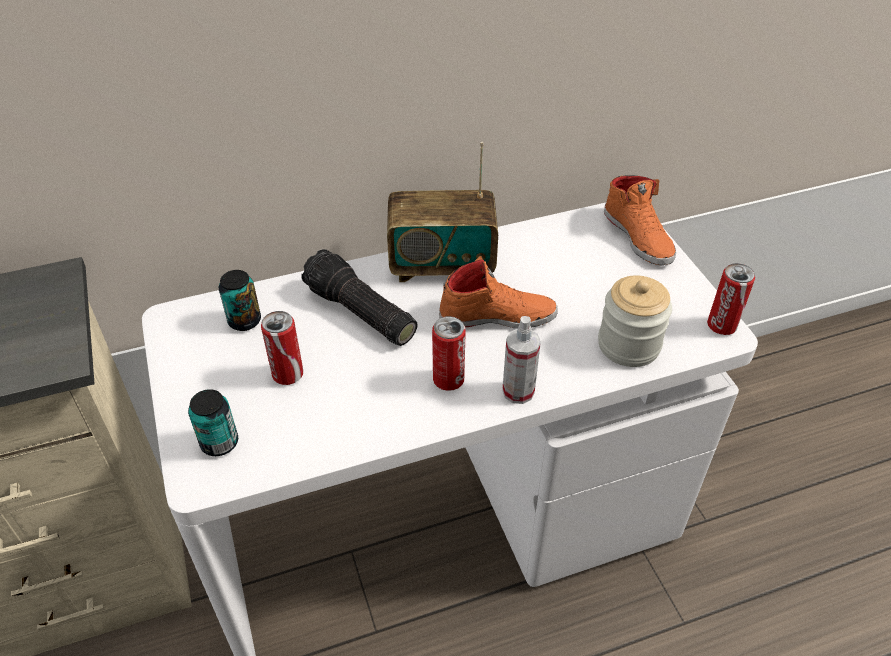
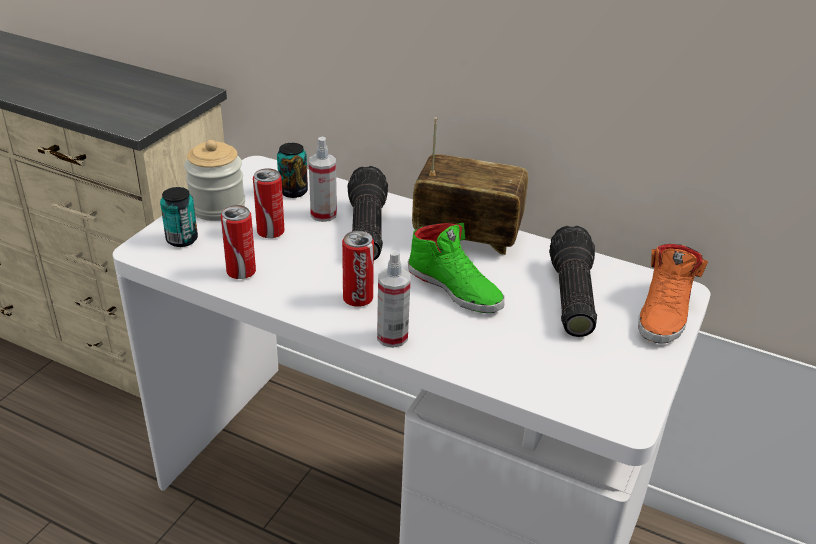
camera: 45 degrees right, 10 degrees down
radio [387,142,498,282] -> radio turned 150 degrees clockwise [412,117,528,255]
orange shoe [439,256,558,328] -> green shoe [408,223,504,313]
jar [598,275,672,367] -> jar moved to [184,140,245,221]
can [707,263,755,335] -> can moved to [221,205,256,279]
none -> spray bottle [309,137,337,222]
none -> flashlight [549,225,597,337]

